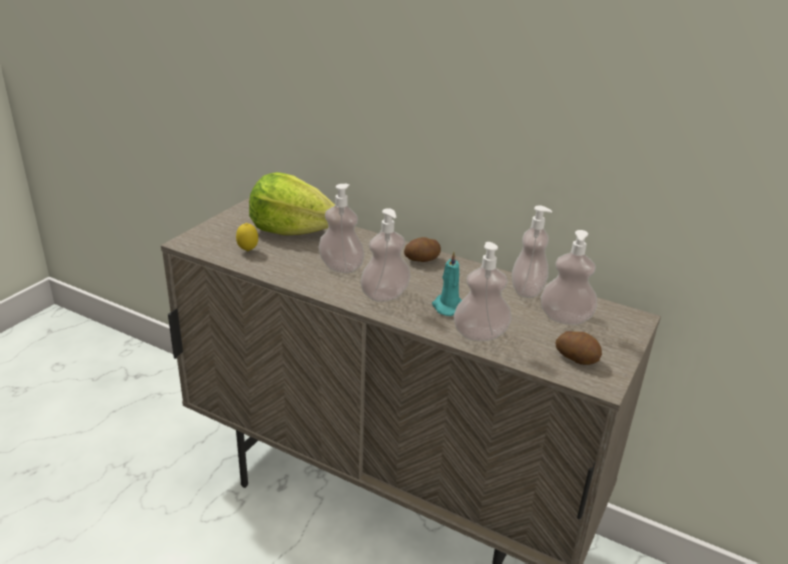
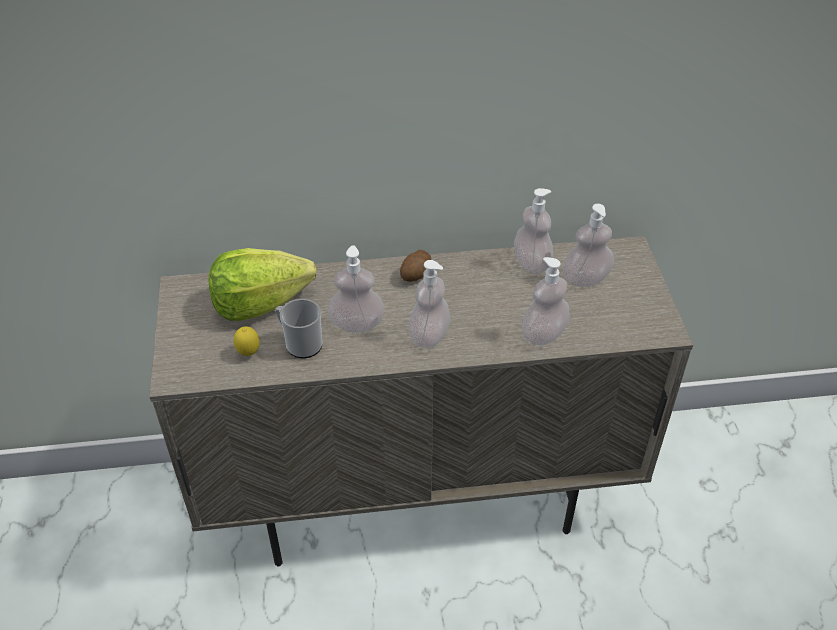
camera: 35 degrees left, 15 degrees up
turquoise candle [432,251,462,316] -> none
potato [555,331,602,365] -> none
none -> mug [275,299,323,358]

